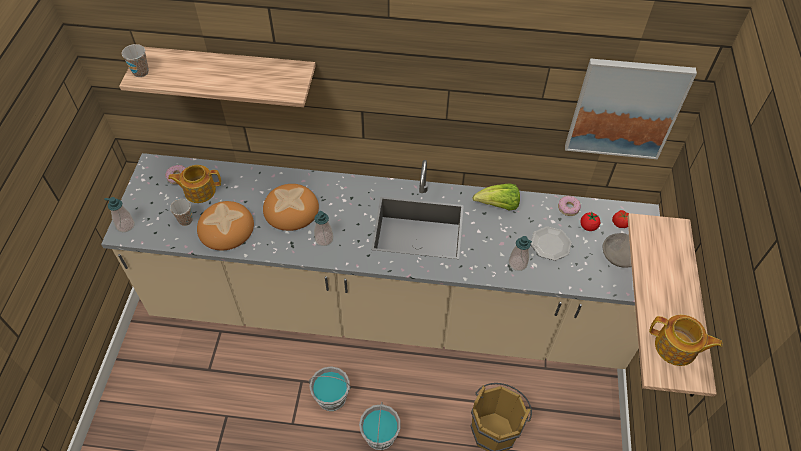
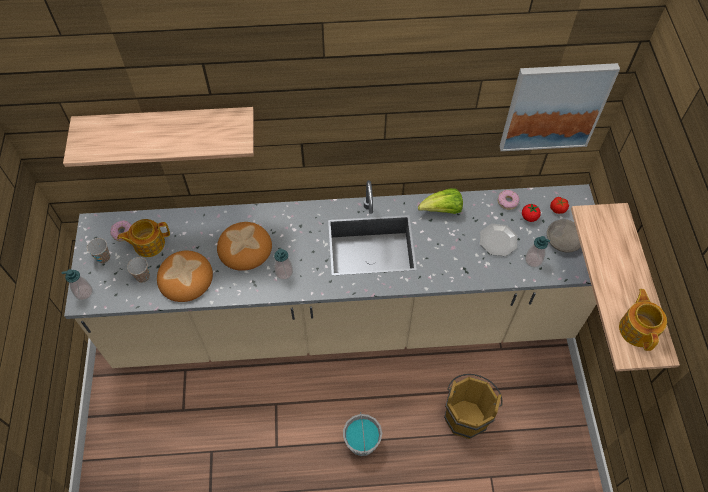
camera: 10 degrees left, 5 degrees up
cup [122,44,149,77] -> cup moved to [87,238,110,263]
grey bucket [309,366,351,411] -> none
soap dispenser [509,236,532,271] -> soap dispenser moved to [525,236,550,268]
teapot [649,315,723,366] -> teapot turned 105 degrees counterclockwise [619,289,667,351]

